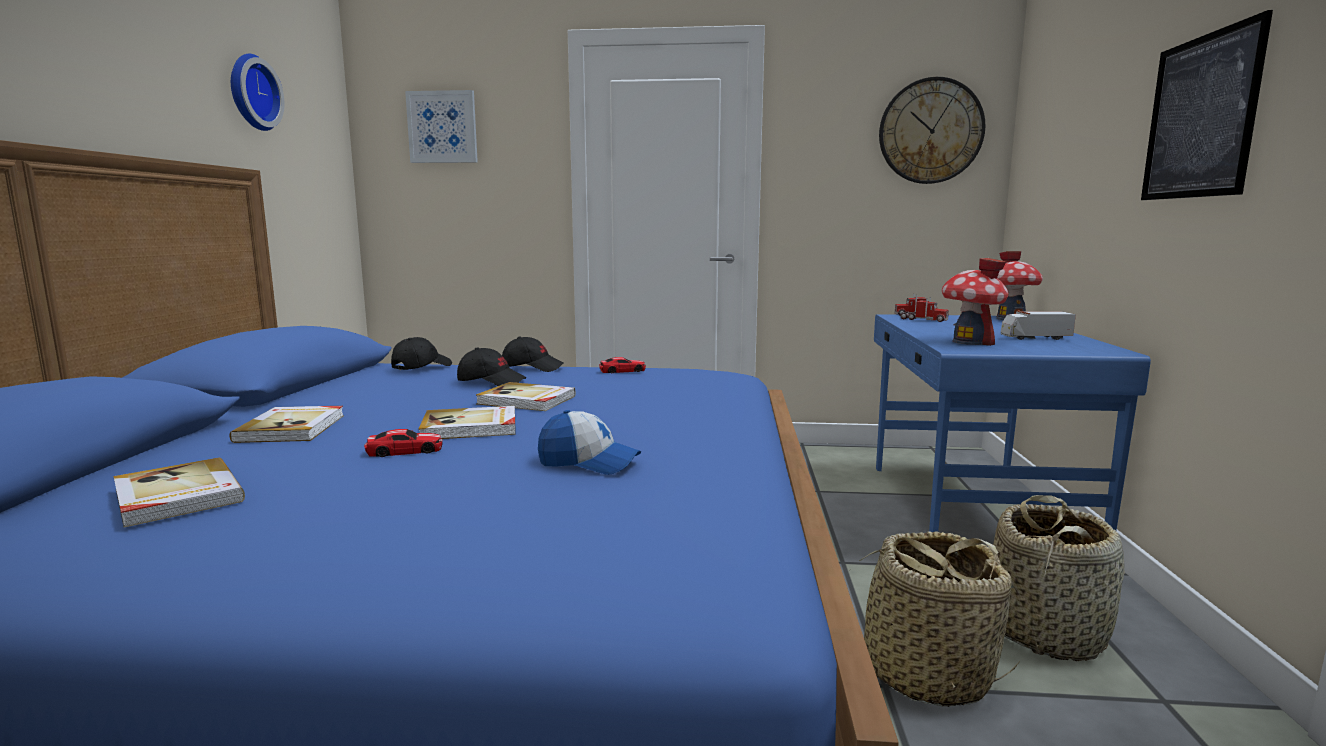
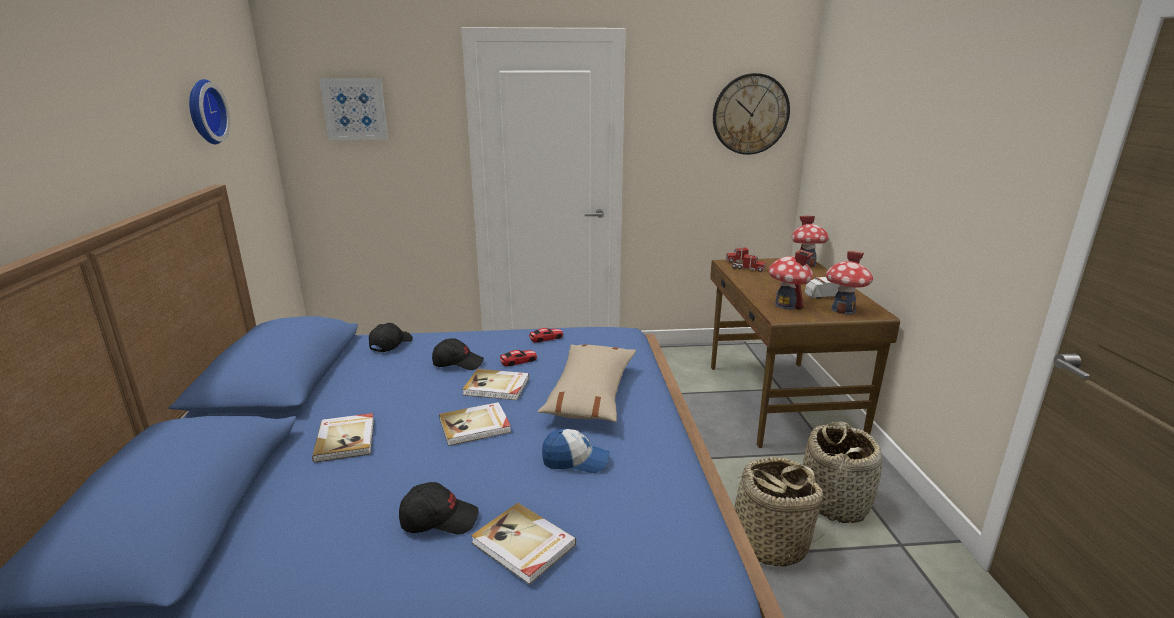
camera: 10 degrees left, 10 degrees up
book [113,457,245,528] -> book moved to [471,503,576,585]
toy car [364,429,443,457] -> toy car moved to [500,350,537,366]
black cap [502,337,564,372] -> black cap moved to [399,482,479,534]
blue desk [874,314,1151,532] -> brown desk [710,258,900,448]
picture [1141,10,1273,200] -> none
none -> beige pillow [538,344,636,422]
none -> toy house [826,251,873,315]

